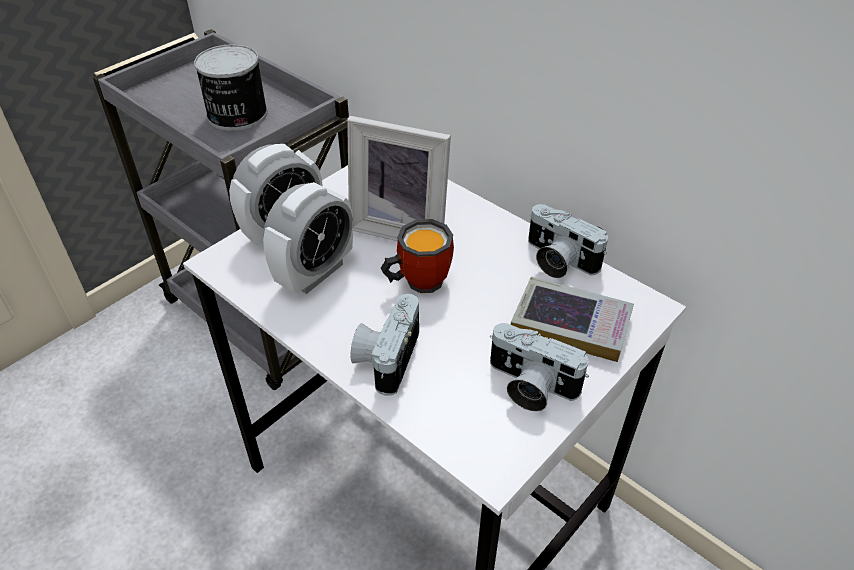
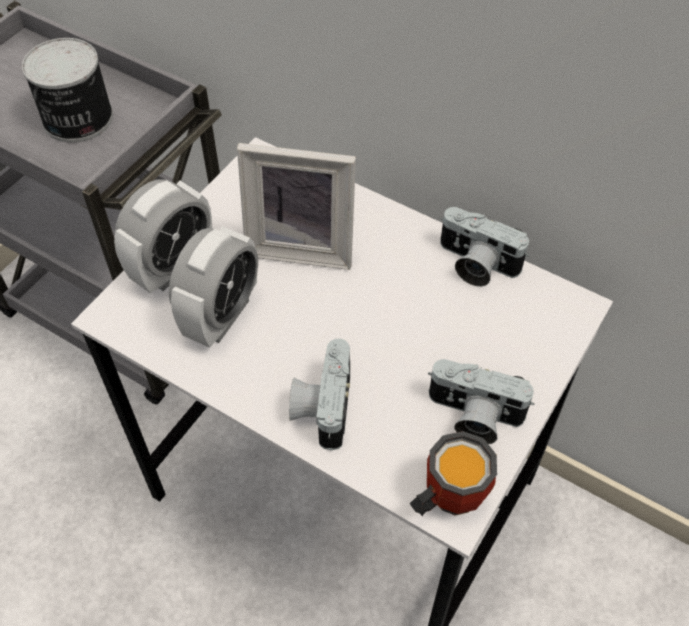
camera: 10 degrees left, 10 degrees up
mug [381,219,454,293] -> mug moved to [409,431,497,516]
book [511,277,634,362] -> none

